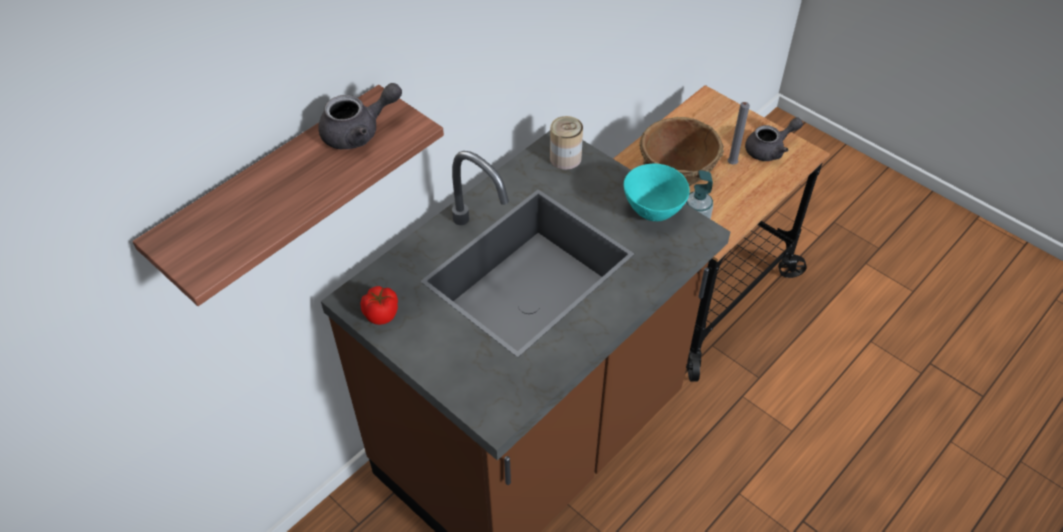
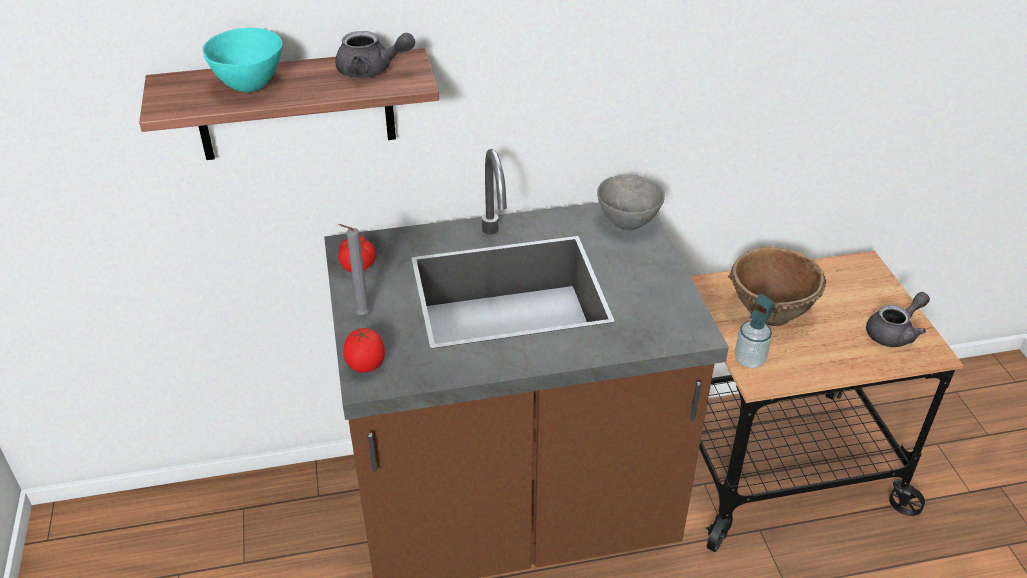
camera: 35 degrees right, 10 degrees down
can [550,116,583,170] -> grey bowl [597,175,665,230]
turquoise bowl [624,164,690,221] -> turquoise bowl moved to [203,28,283,92]
grey candle [728,102,750,165] -> grey candle moved to [339,224,370,315]
grey teapot [745,117,803,161] -> grey teapot turned 45 degrees counterclockwise [866,292,930,347]
none -> tomato [343,328,385,373]

